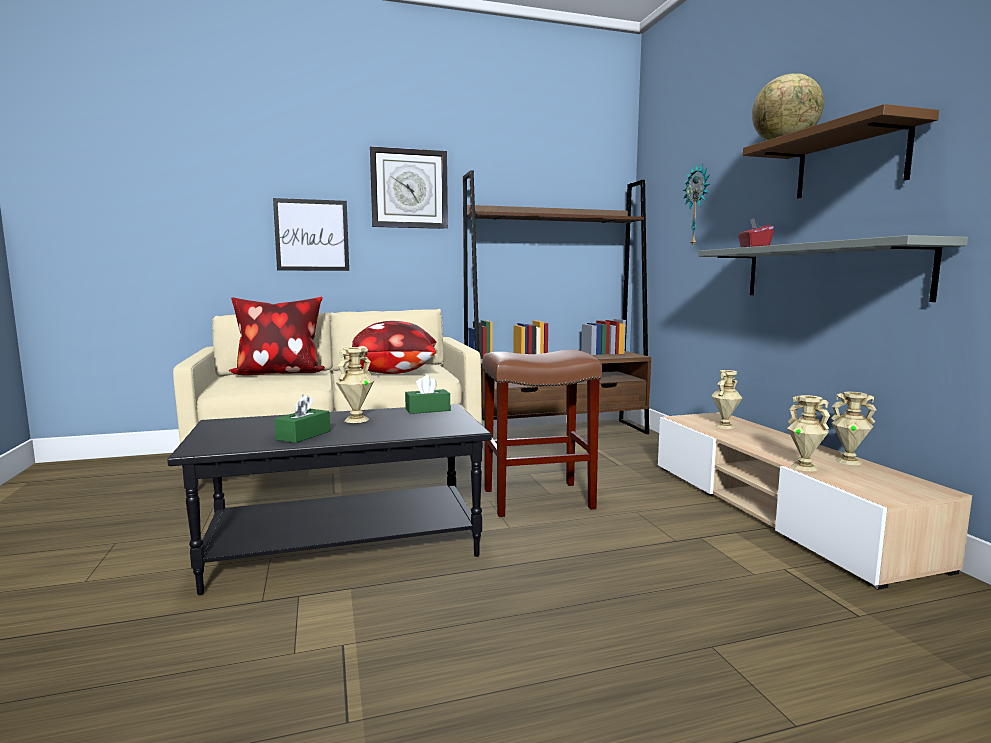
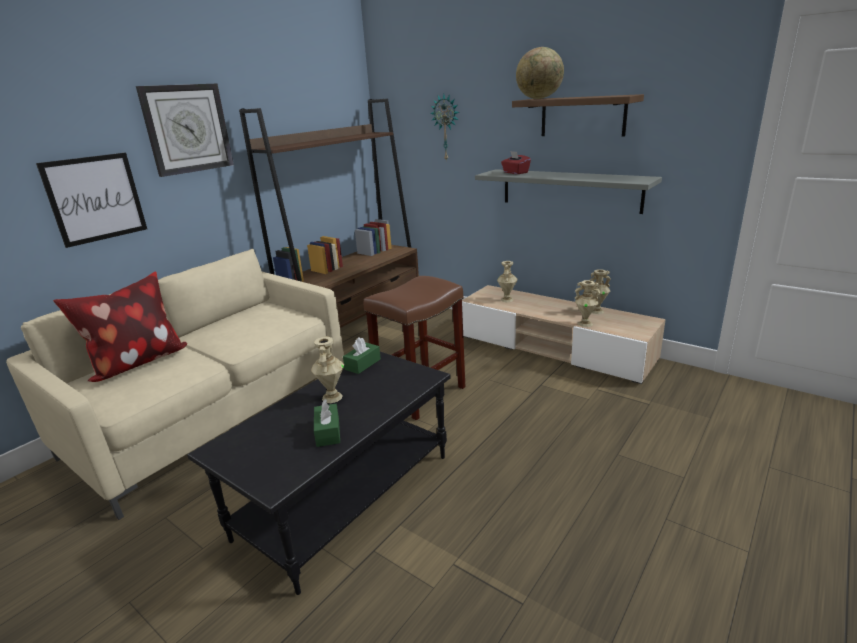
camera: 35 degrees left, 15 degrees up
pillow [352,321,436,374] -> none

